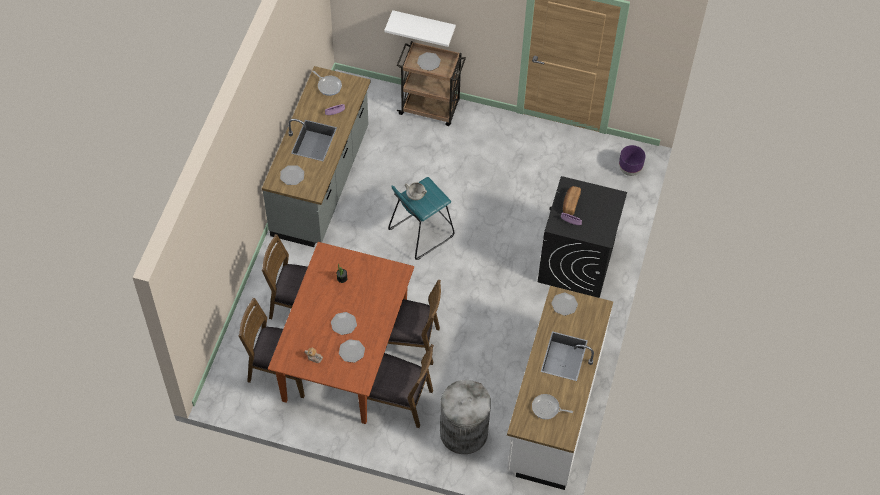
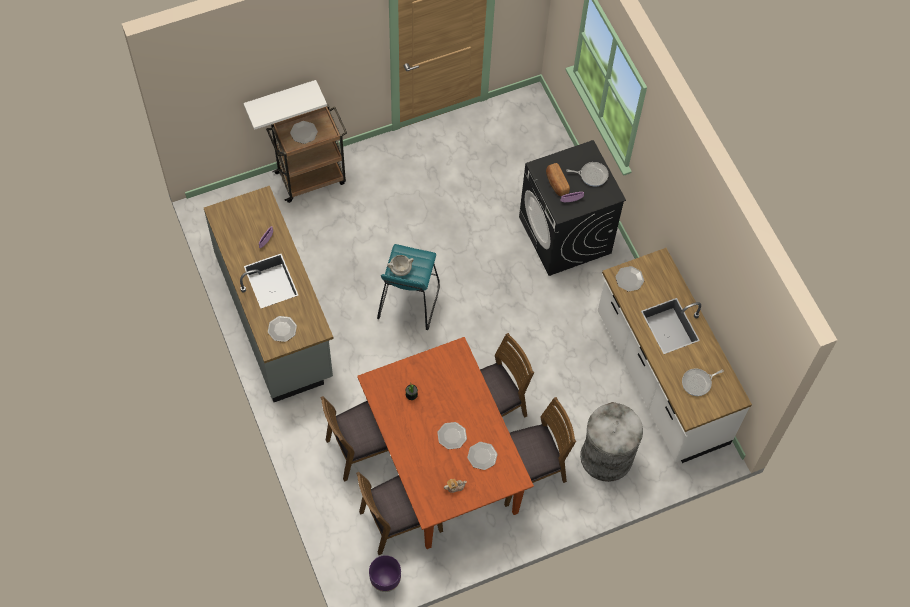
camera: 40 degrees left, 5 degrees up
frying pan [312,71,342,96] -> frying pan moved to [566,162,609,187]
purple planter [619,145,646,176] -> purple planter moved to [369,555,401,592]

